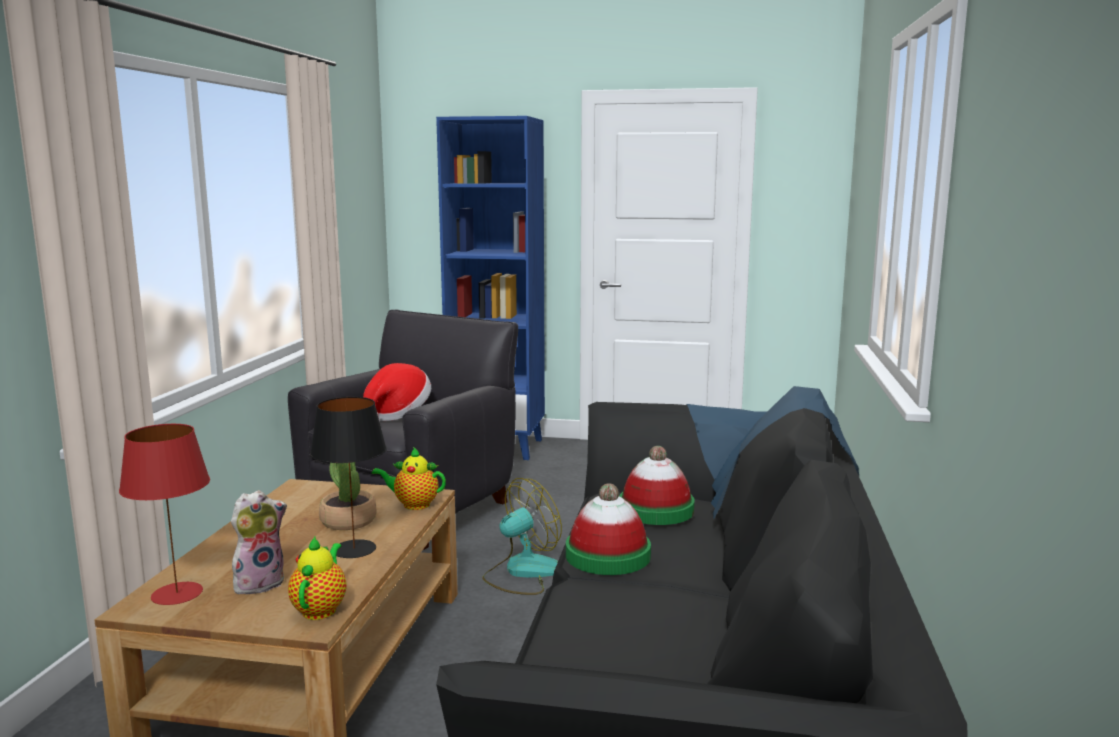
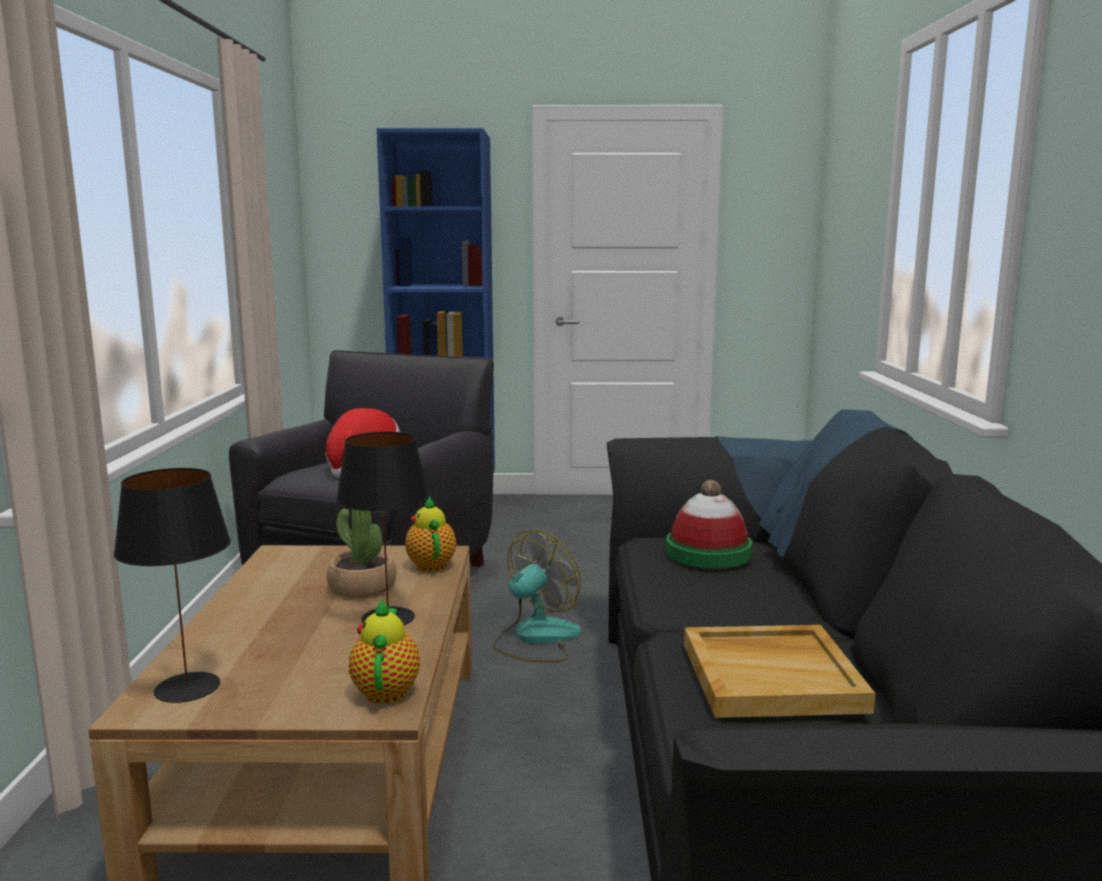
camera: 10 degrees left, 0 degrees up
red table lamp [119,424,210,605] -> black table lamp [114,468,231,703]
plush toy [231,490,287,594] -> none
teapot [372,447,446,510] -> teapot turned 75 degrees clockwise [405,496,456,572]
hat [566,483,651,575] -> none
none -> beige tray [684,625,875,718]

